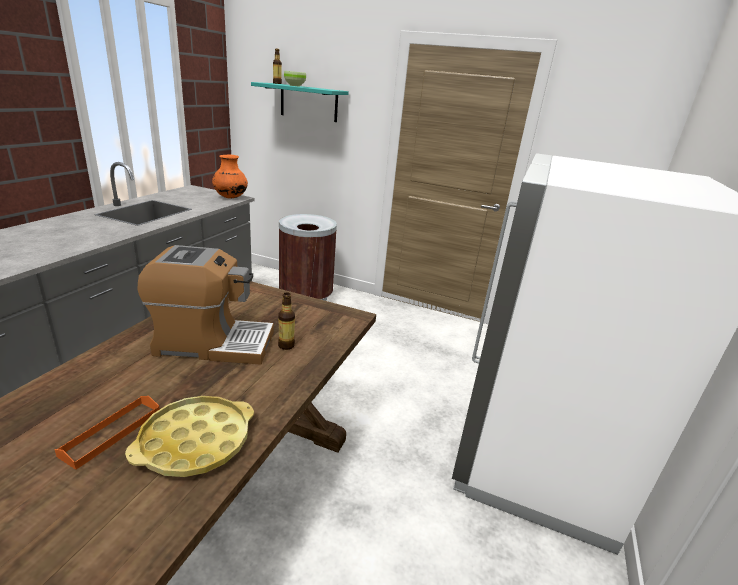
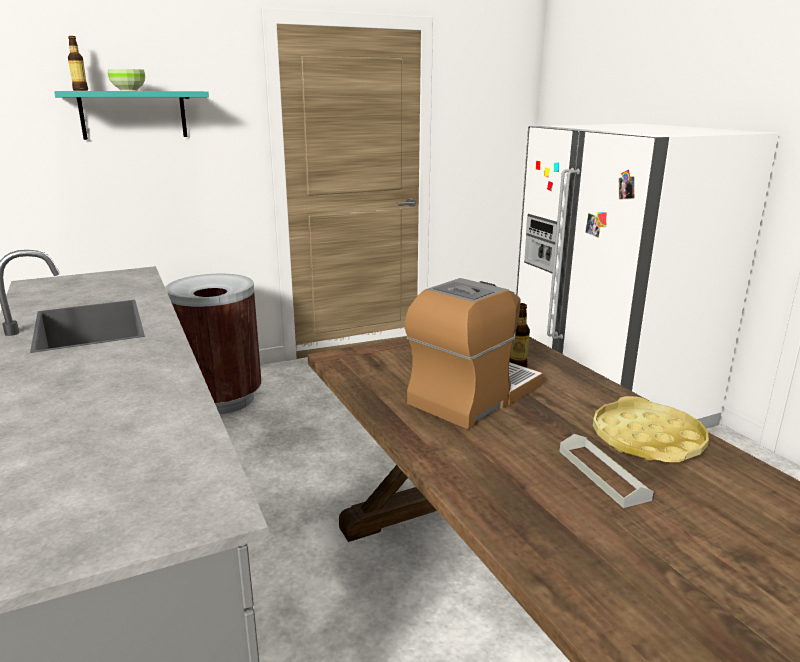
camera: 45 degrees left, 5 degrees down
orange tray [55,396,160,470] -> grey tray [559,434,654,508]
orange vase [212,155,248,199] -> none

